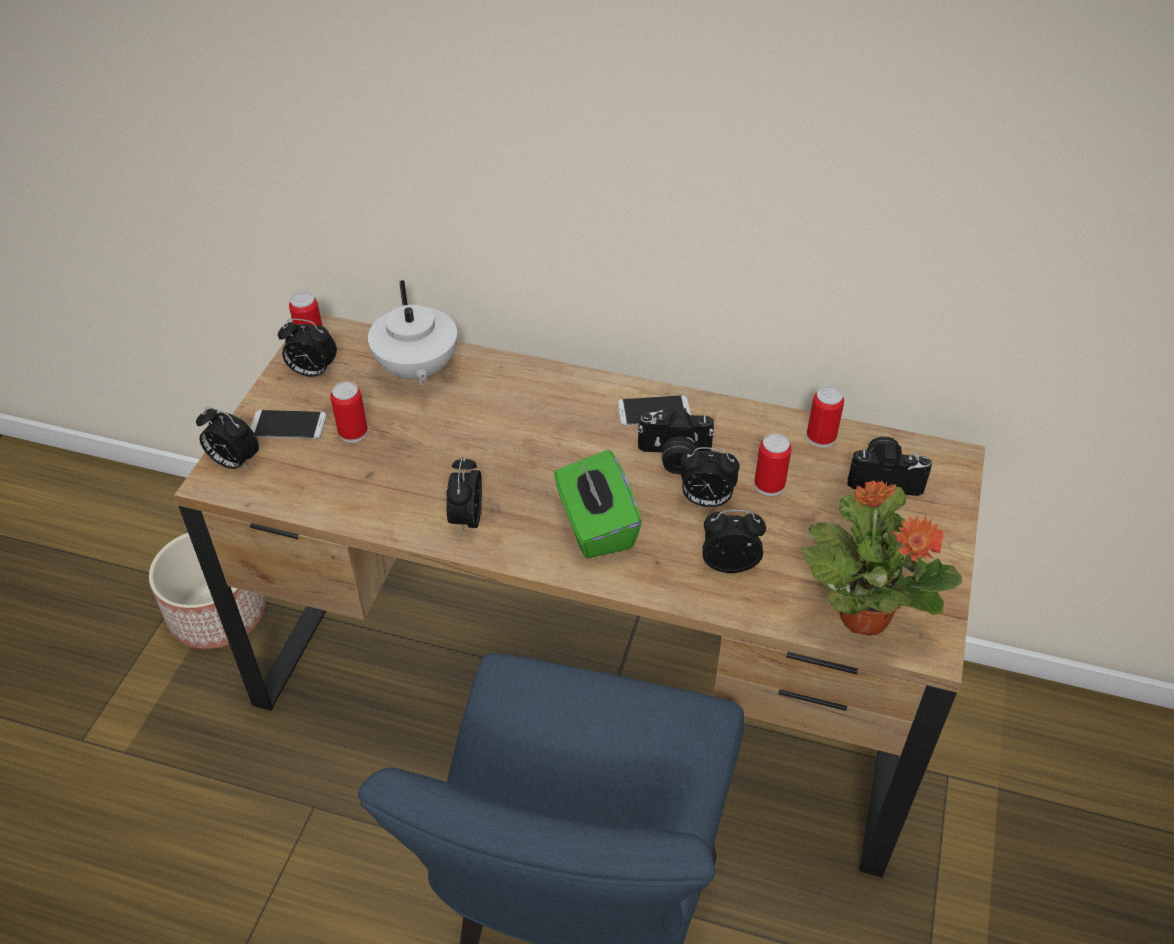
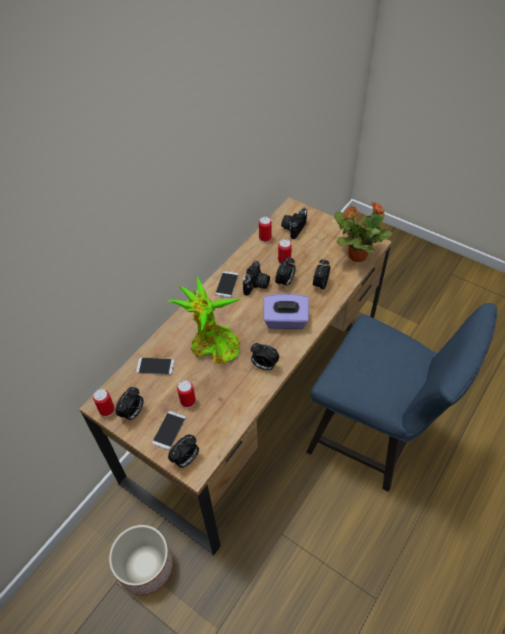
camera: 70 degrees left, 5 degrees up
white teapot [368,280,457,385] -> phone [136,357,175,375]
green tissue box [554,450,642,558] -> purple tissue box [264,294,309,329]
none -> potted plant [168,276,241,364]

